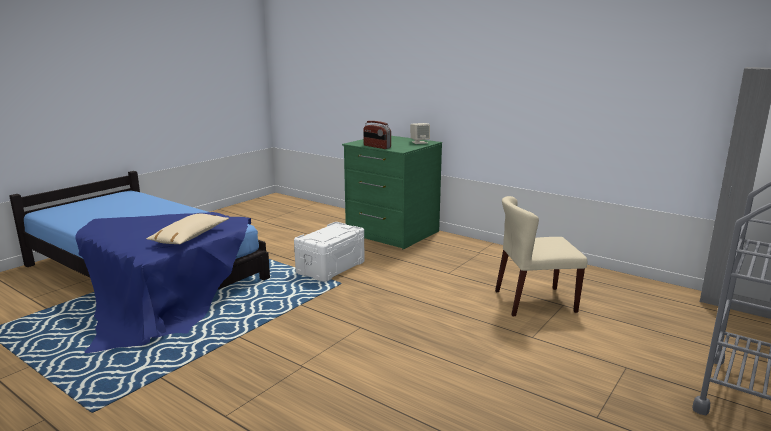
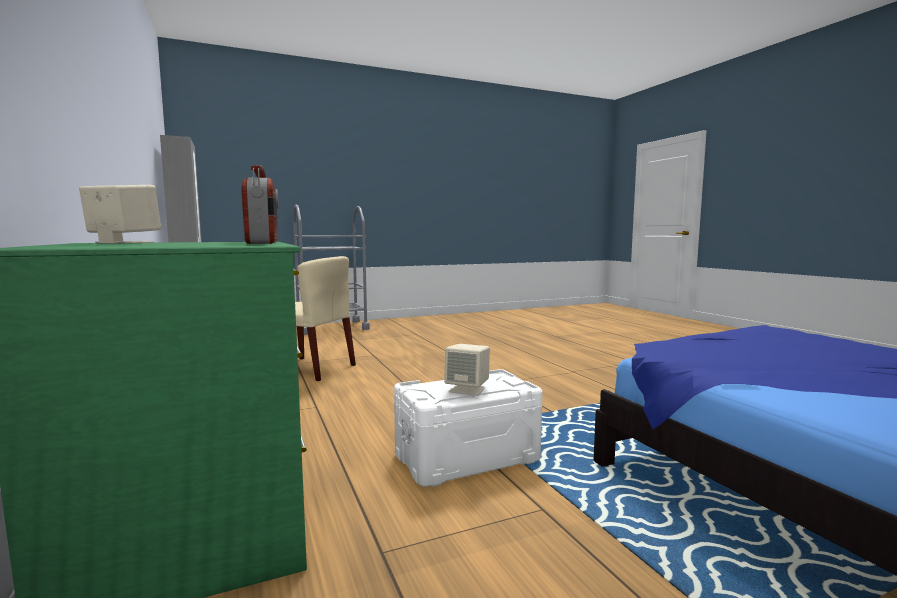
camera: 150 degrees left, 10 degrees down
beige pillow [146,213,229,244] -> none
none -> beige speaker [444,344,490,396]

